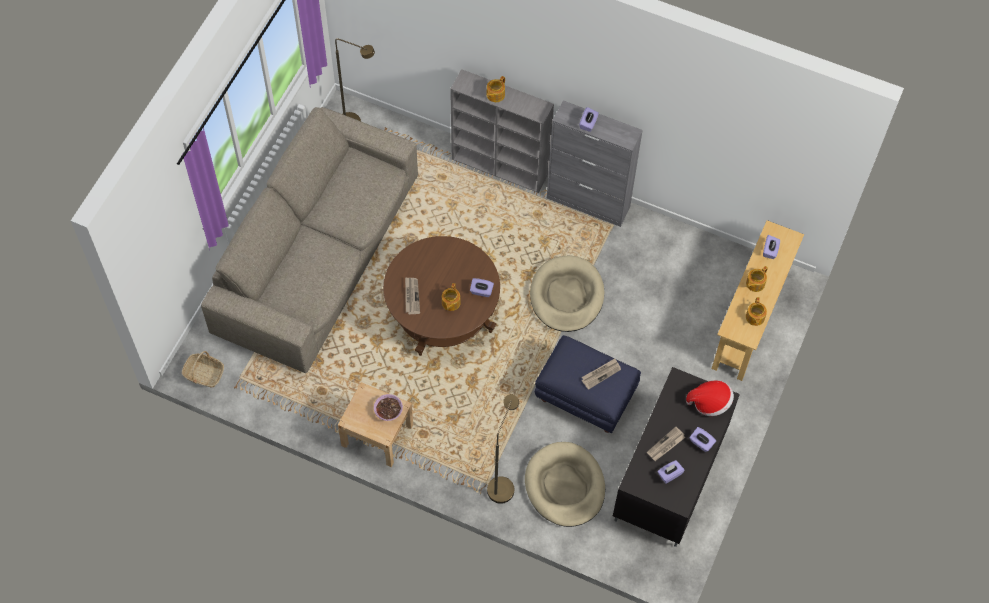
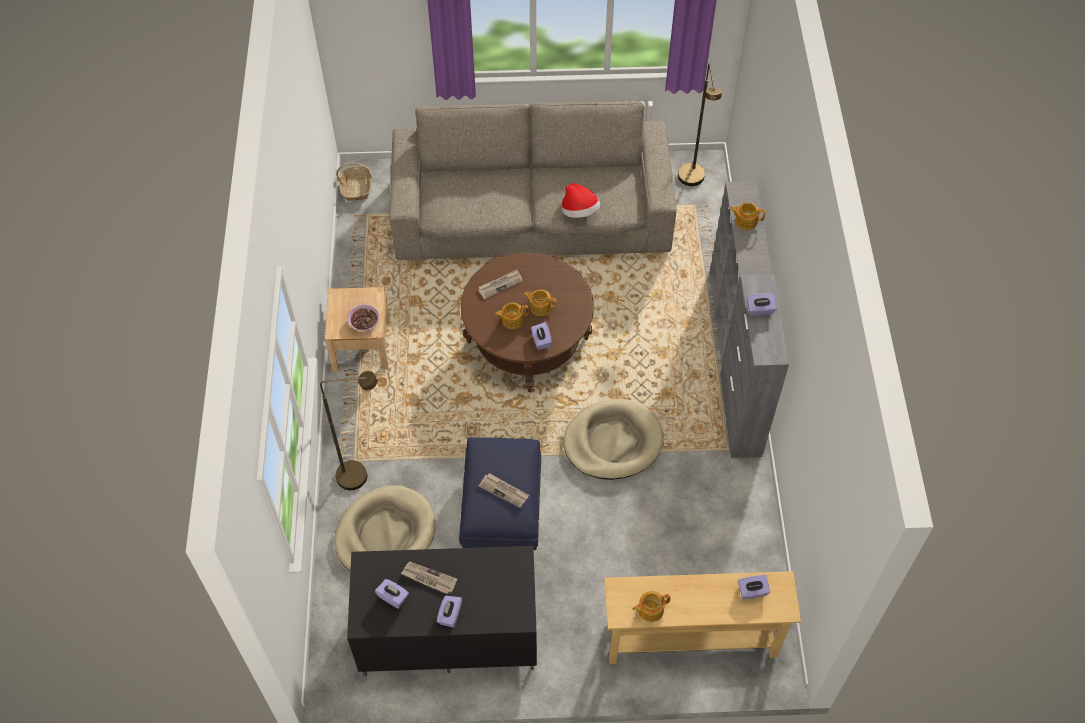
camera: 65 degrees right, 5 degrees down
hat [686,380,734,416] -> hat moved to [562,183,600,218]
teapot [746,266,768,292] -> teapot moved to [523,290,557,316]

